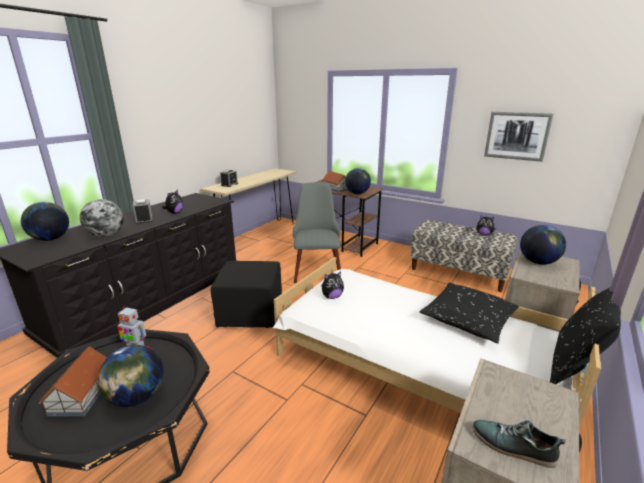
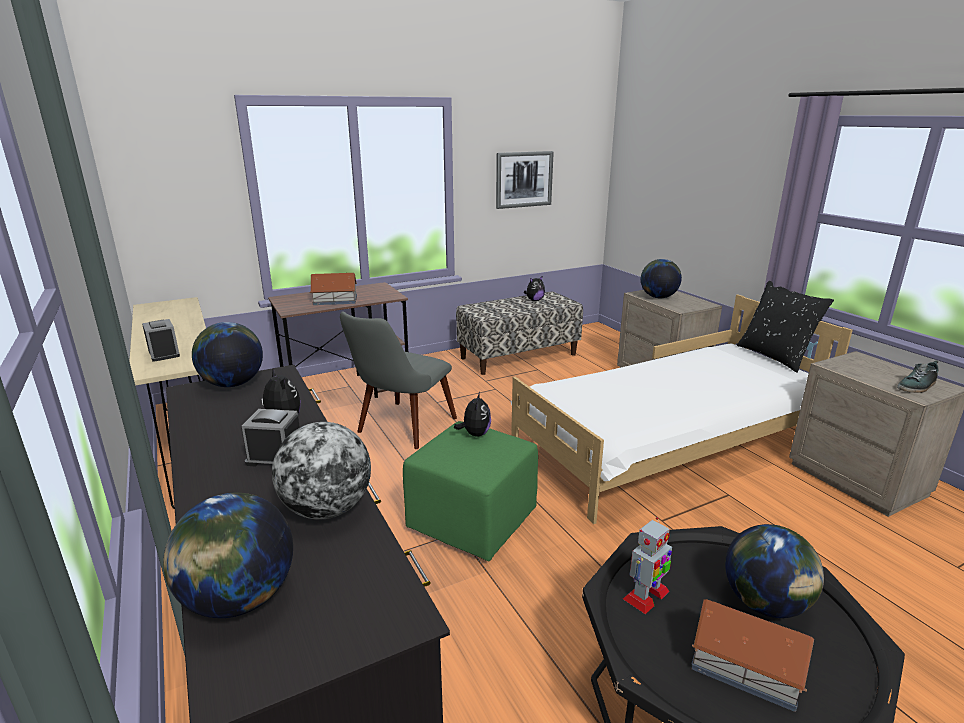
camera: 60 degrees left, 0 degrees up
black ottoman [211,261,282,328] -> green ottoman [403,421,538,562]
grey chair [293,182,341,283] -> grey chair turned 90 degrees counterclockwise [340,311,457,449]
plush toy [321,271,344,299] -> plush toy moved to [454,392,491,437]
globe [345,168,371,194] -> globe moved to [192,322,263,387]
black pillow [420,283,519,343] -> none

